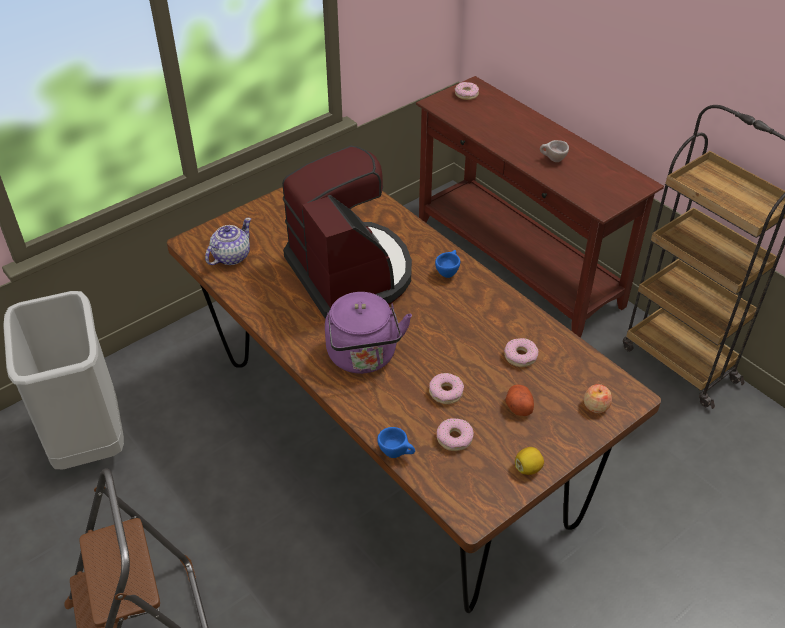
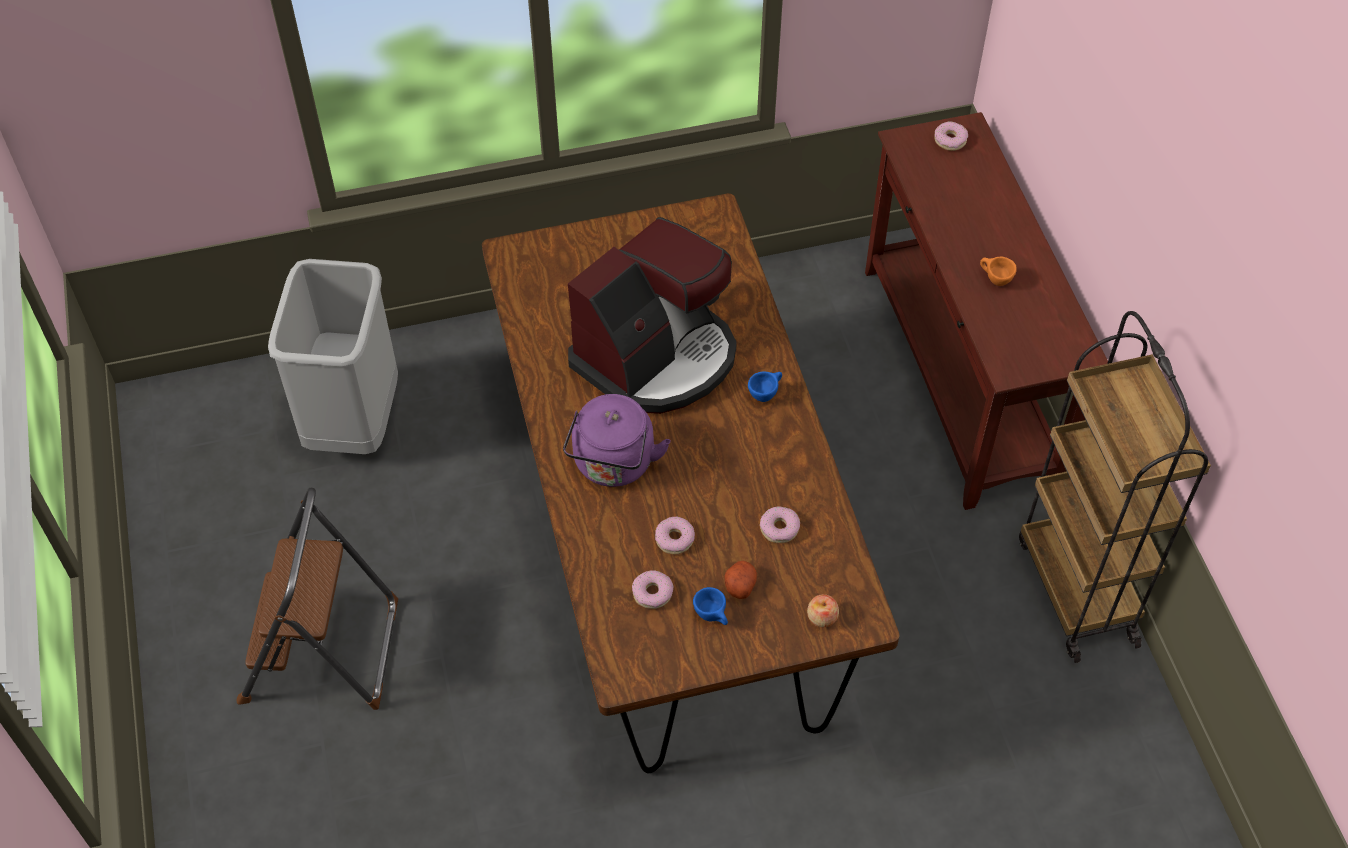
camera: 25 degrees right, 10 degrees up
teapot [205,218,251,265] -> none
coffee machine [282,146,412,319] -> coffee machine turned 45 degrees clockwise [568,217,737,414]
blue cup [377,427,415,458] -> blue cup moved to [693,587,728,625]
lemon [515,447,544,475] -> none
beige cup [540,140,569,162] -> orange cup [980,257,1017,286]

